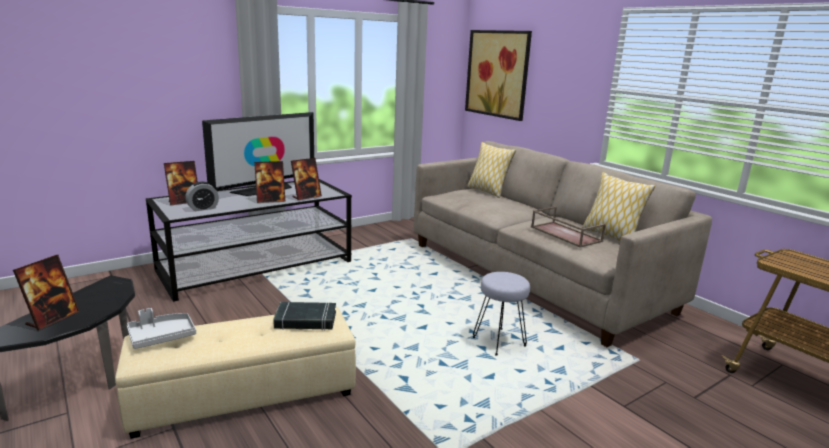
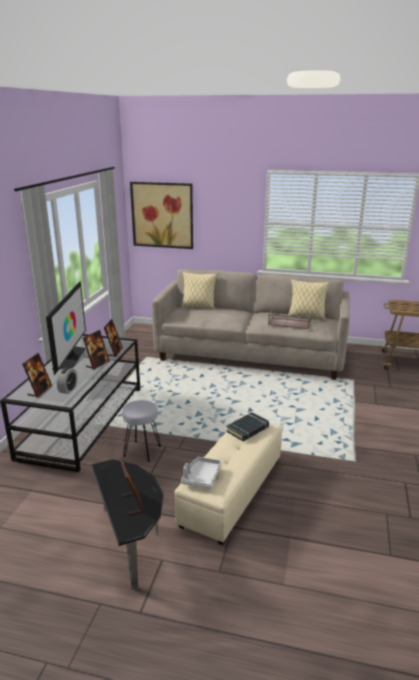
camera: 40 degrees left, 5 degrees up
grey stool [473,272,530,356] -> grey stool moved to [122,400,161,462]

